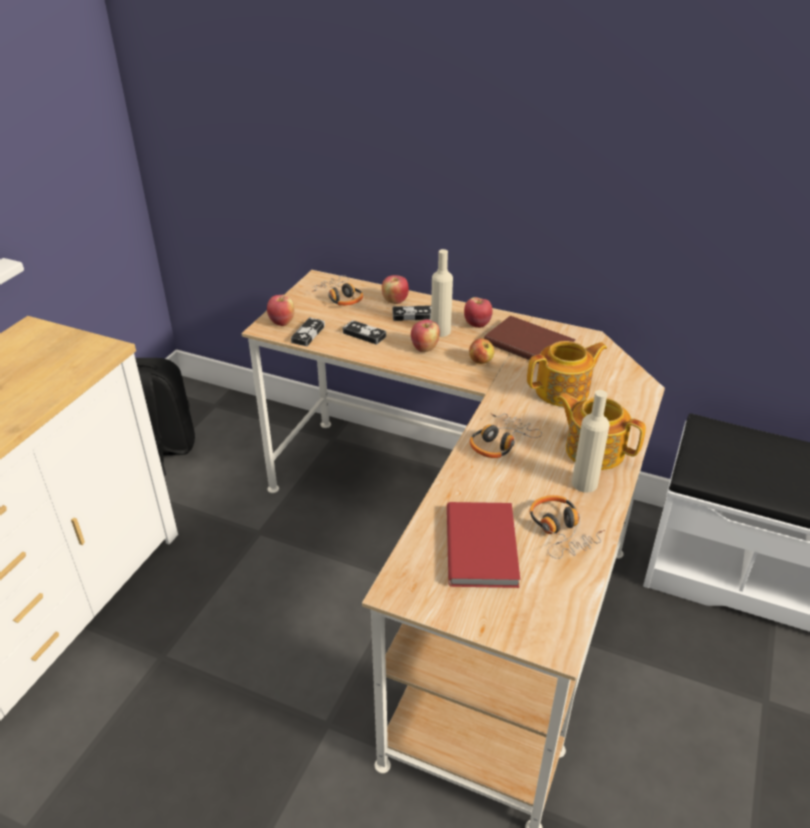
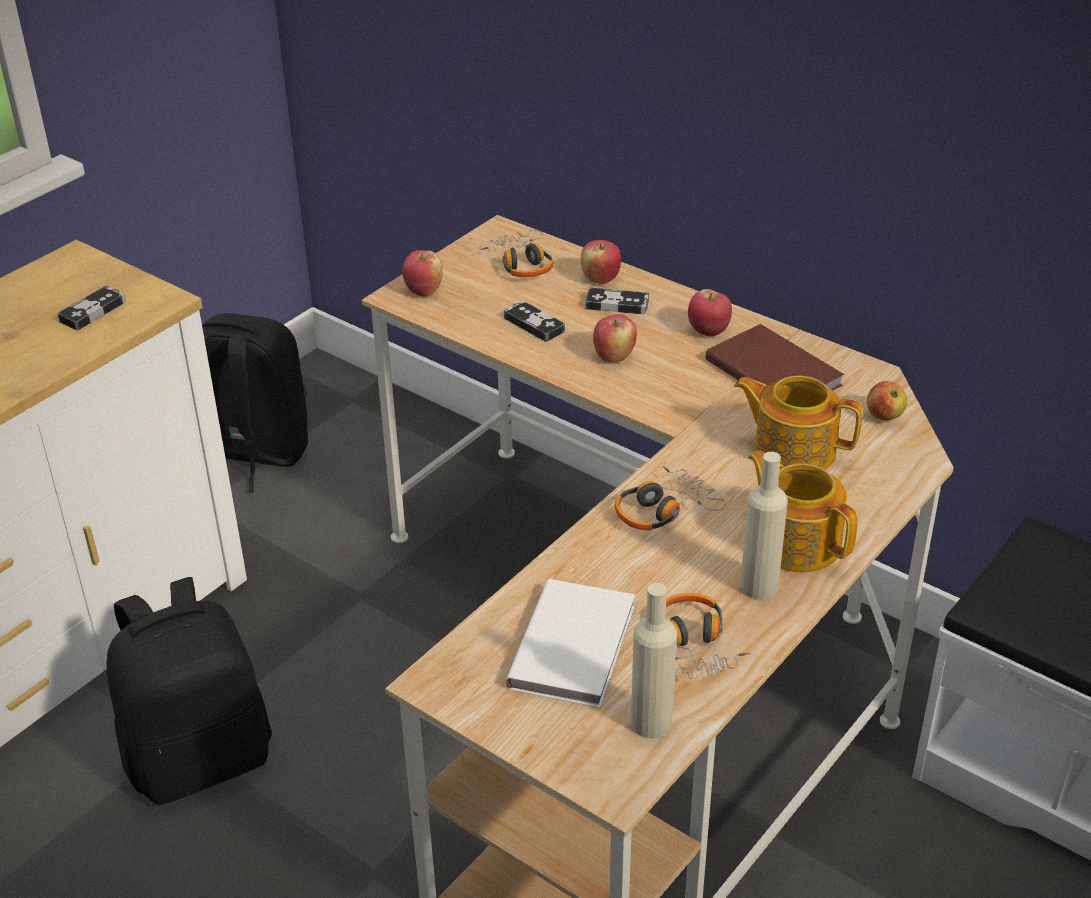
camera: 15 degrees right, 0 degrees up
game controller [291,317,325,346] -> game controller moved to [57,285,126,331]
beige bottle [431,249,453,337] -> beige bottle moved to [631,583,677,738]
red book [447,502,520,588] -> white book [505,579,635,708]
apple [469,338,494,364] -> apple moved to [867,381,907,421]
teapot [527,341,607,407] -> teapot turned 150 degrees counterclockwise [734,375,863,470]
none -> black backpack [107,577,272,805]

